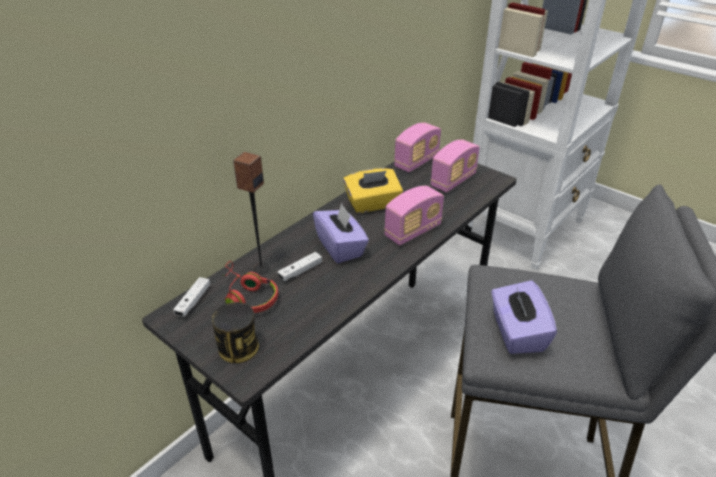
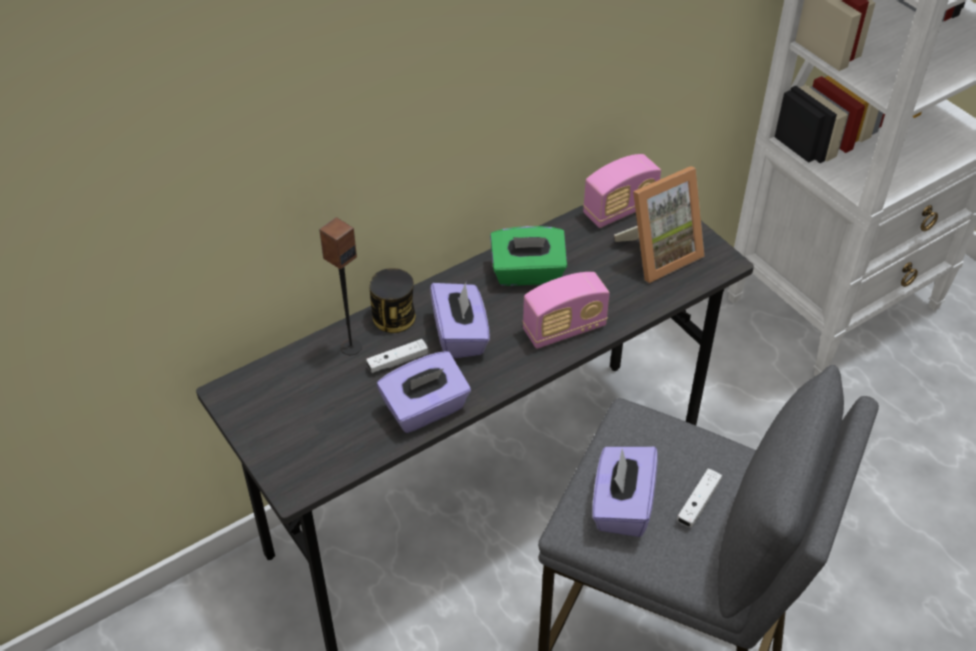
camera: 15 degrees right, 10 degrees up
white game controller [173,277,210,317] -> white game controller moved to [677,469,722,528]
can [212,302,259,363] -> can moved to [369,268,416,333]
red headphones [223,261,278,313] -> none
yellow tissue box [343,168,403,213] -> green tissue box [490,226,567,286]
radio [431,139,480,193] -> picture frame [614,166,705,283]
none -> purple tissue box [377,351,471,433]

